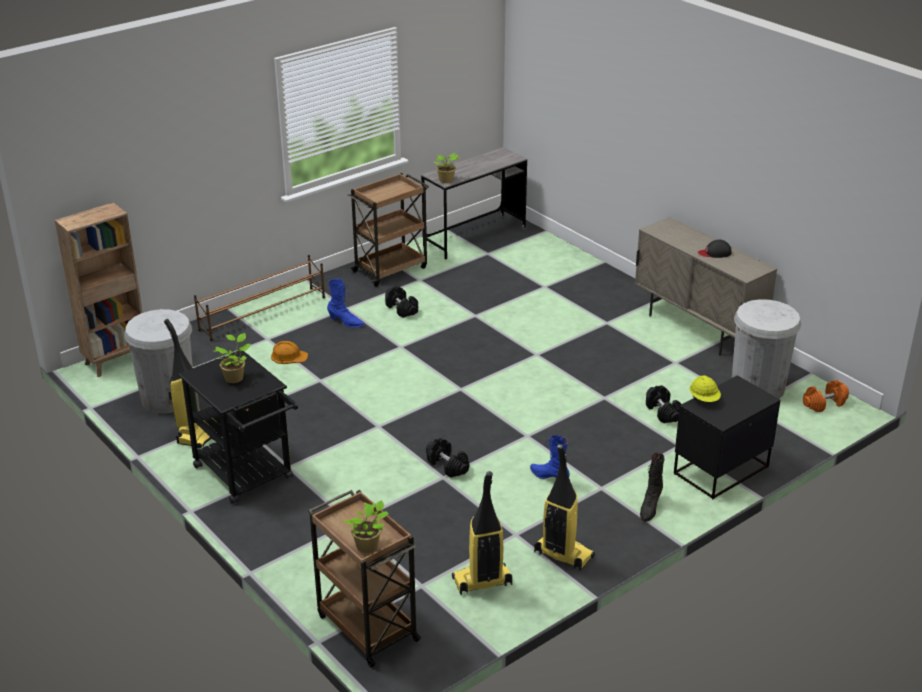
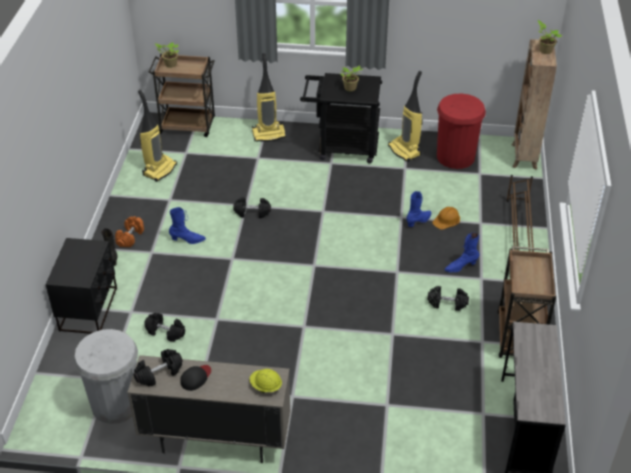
camera: 135 degrees right, 10 degrees up
white trash can [124,309,193,414] -> red trash can [437,94,486,169]
potted plant [434,153,460,183] -> potted plant moved to [538,20,562,54]
vacuum cleaner [534,444,595,571] -> vacuum cleaner moved to [252,53,286,142]
yellow hard hat [690,376,721,402] -> yellow hard hat moved to [250,369,282,393]
orange dumbbell [803,380,849,412] -> orange dumbbell moved to [115,216,144,247]
none -> black dumbbell [134,349,183,386]
none -> blue boot [406,191,431,227]

